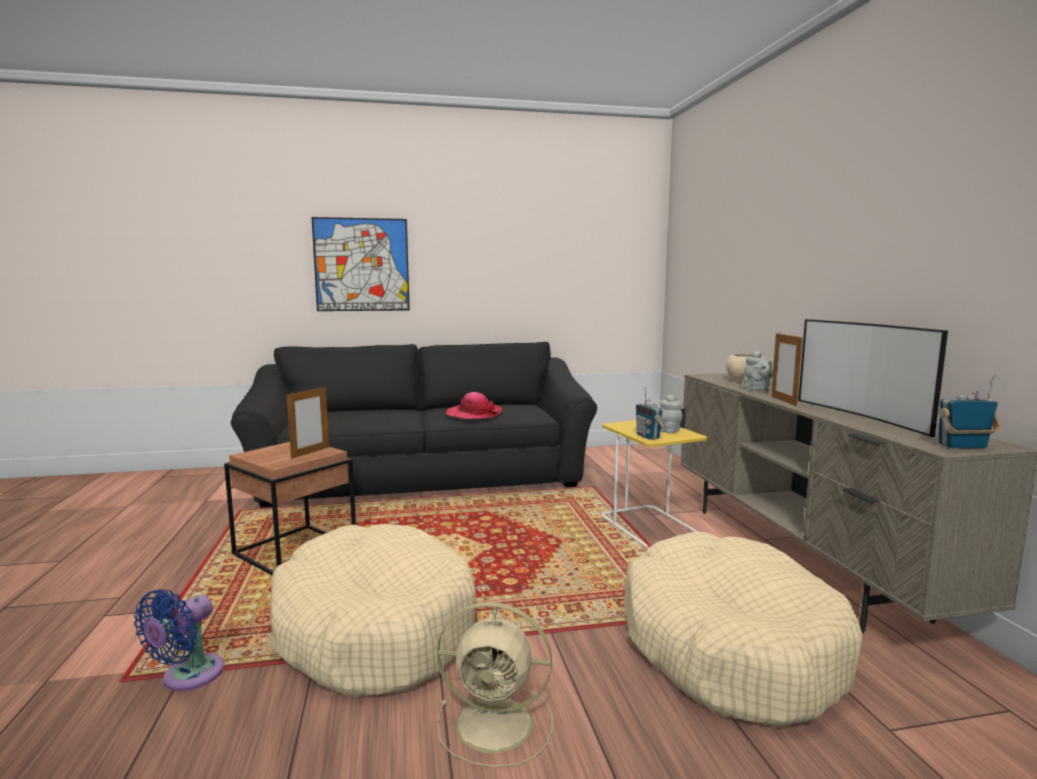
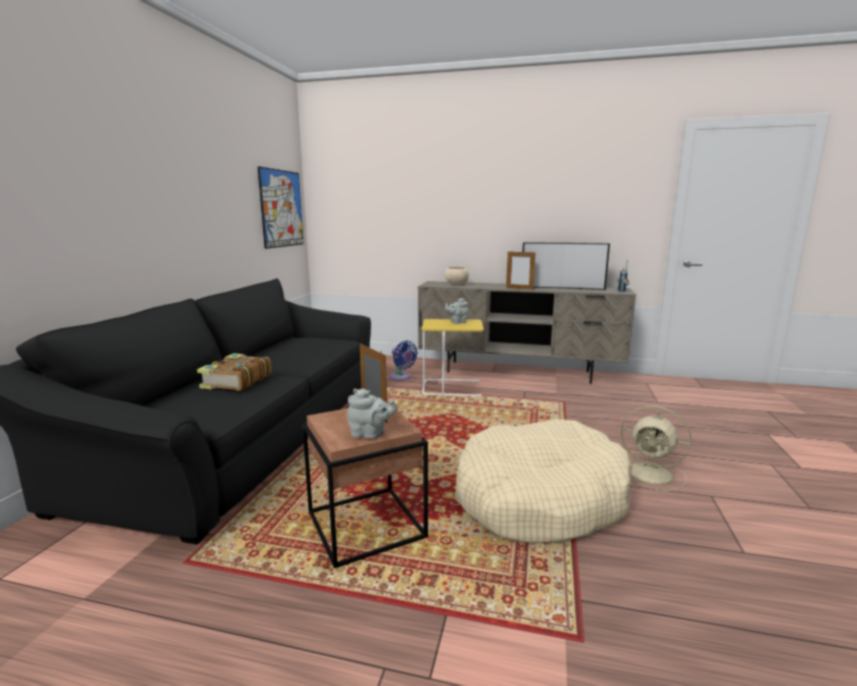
camera: 65 degrees left, 5 degrees up
blue fan [134,589,224,691] -> blue fan moved to [389,340,418,380]
picture [312,217,410,311] -> picture moved to [257,166,304,249]
beige fan [437,602,553,768] -> beige fan turned 90 degrees clockwise [621,406,691,491]
hat [446,392,502,419] -> none
beige dog bed [624,532,862,728] -> none
radio [636,387,665,440] -> none
grey teapot [743,351,774,391] -> grey teapot moved to [347,389,398,439]
none -> book [197,353,271,391]

